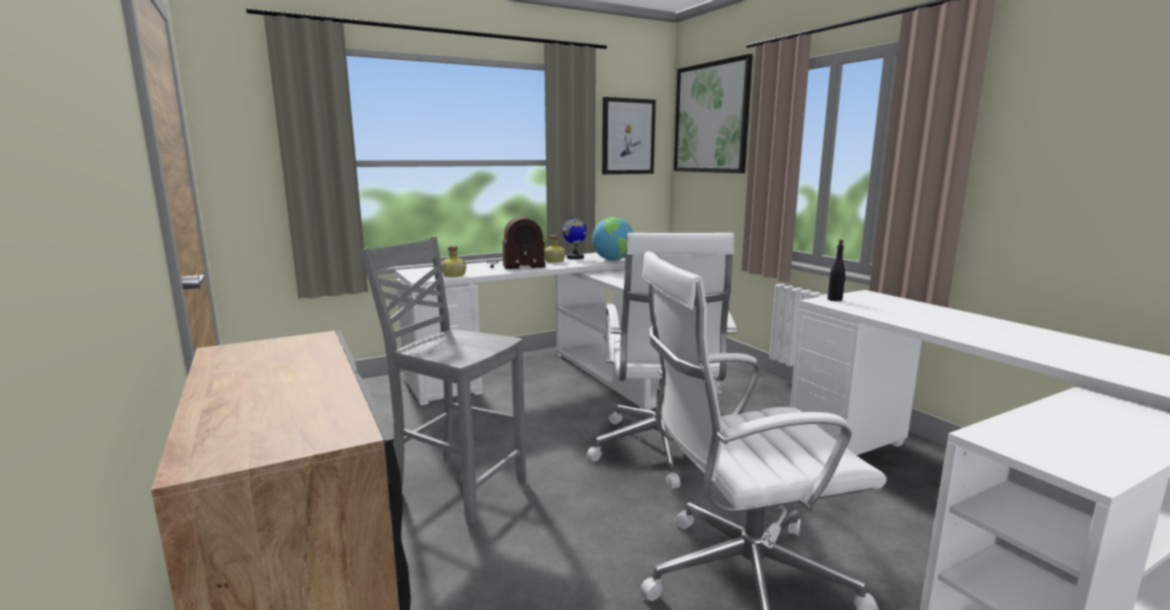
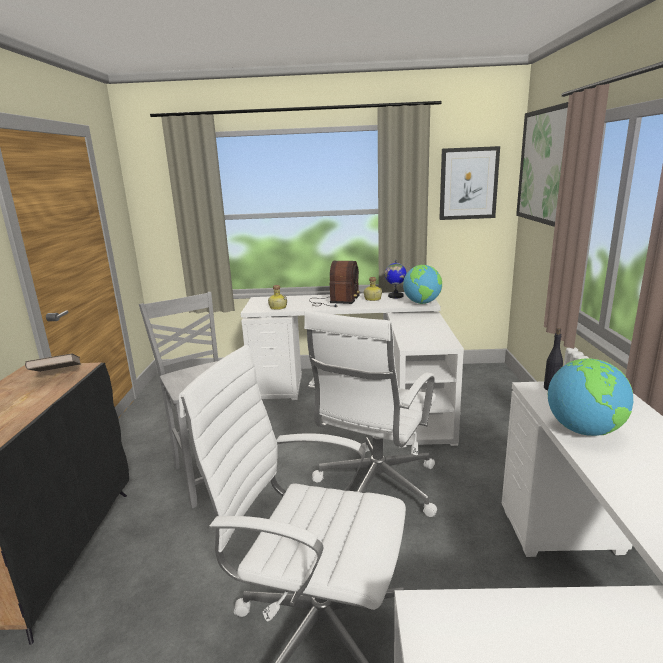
camera: 30 degrees right, 5 degrees up
radio [486,216,546,269] -> radio turned 90 degrees counterclockwise [309,261,360,307]
none -> brown book [25,353,80,372]
none -> globe [548,358,633,436]

